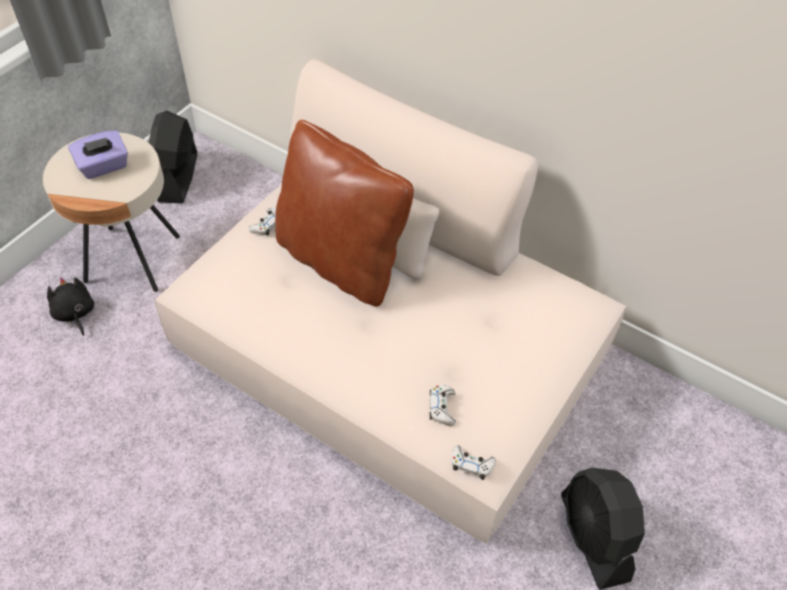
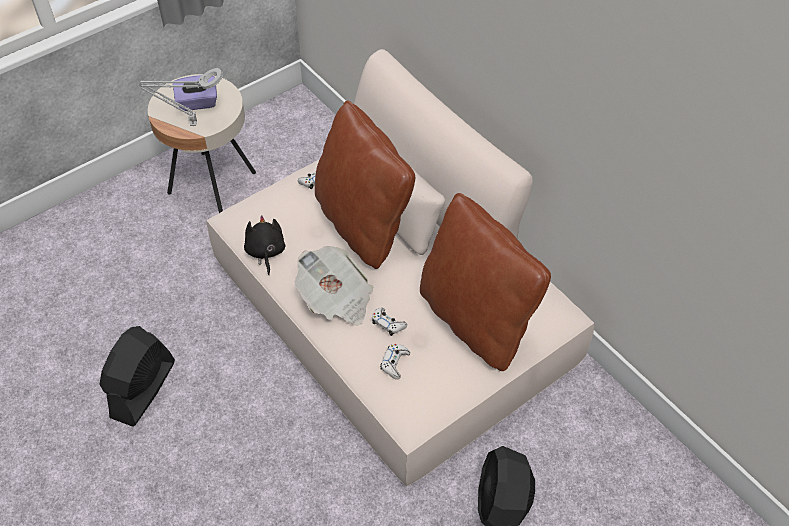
camera: 20 degrees right, 0 degrees up
black plush toy [47,277,94,336] -> black plush toy moved to [244,215,285,275]
black fan [149,111,197,204] -> black fan moved to [99,326,175,427]
white game controller [451,446,496,480] -> white game controller moved to [372,308,407,336]
none -> grey table lamp [139,68,223,126]
none -> newspaper [294,246,374,326]
none -> brown pillow [420,193,551,371]

